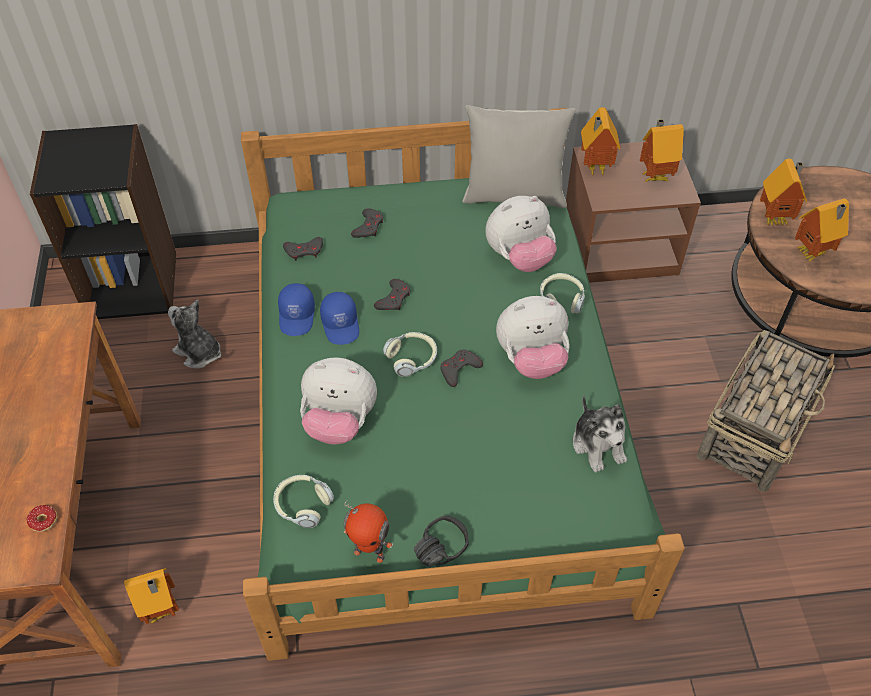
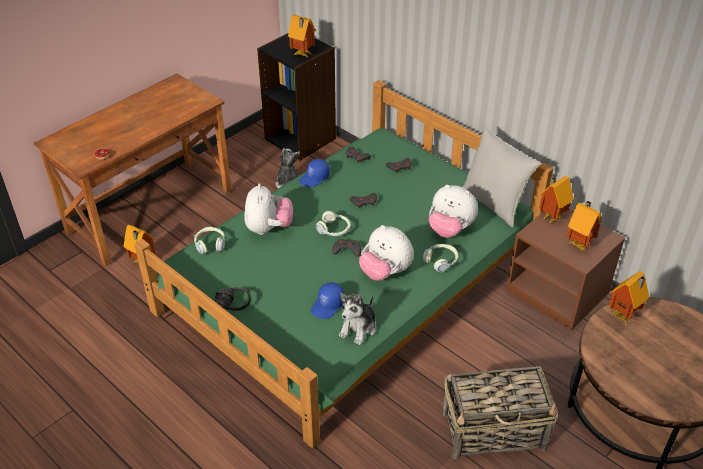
camera: 50 degrees right, 10 degrees down
plush toy [300,357,377,444] -> plush toy turned 150 degrees counterclockwise [244,183,293,235]
blue cap [320,292,359,345] -> blue cap moved to [311,282,344,319]
toy robot [344,501,393,563] -> none
toy house [795,198,849,262] -> toy house moved to [288,15,315,57]

